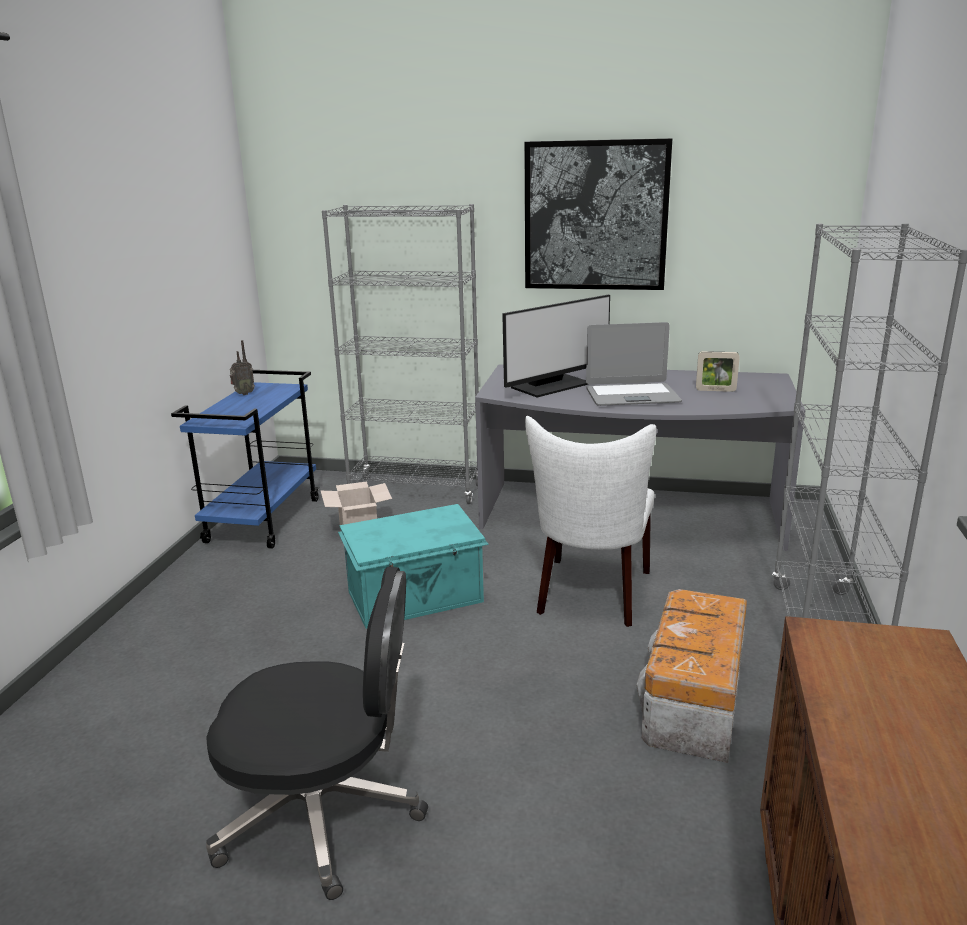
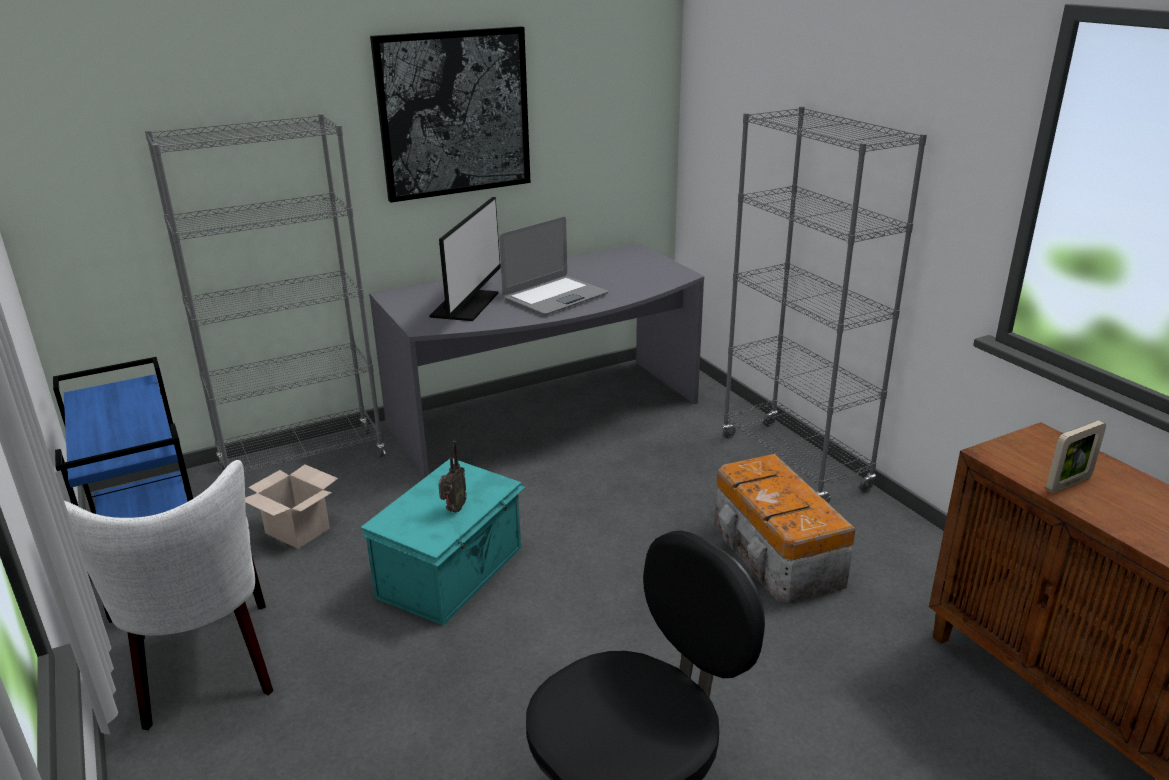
camera: 40 degrees left, 5 degrees up
radio [230,340,255,395] -> radio moved to [438,441,467,513]
white chair [525,416,657,627] -> white chair moved to [64,460,273,730]
picture frame [696,351,740,392] -> picture frame moved to [1046,421,1106,493]

